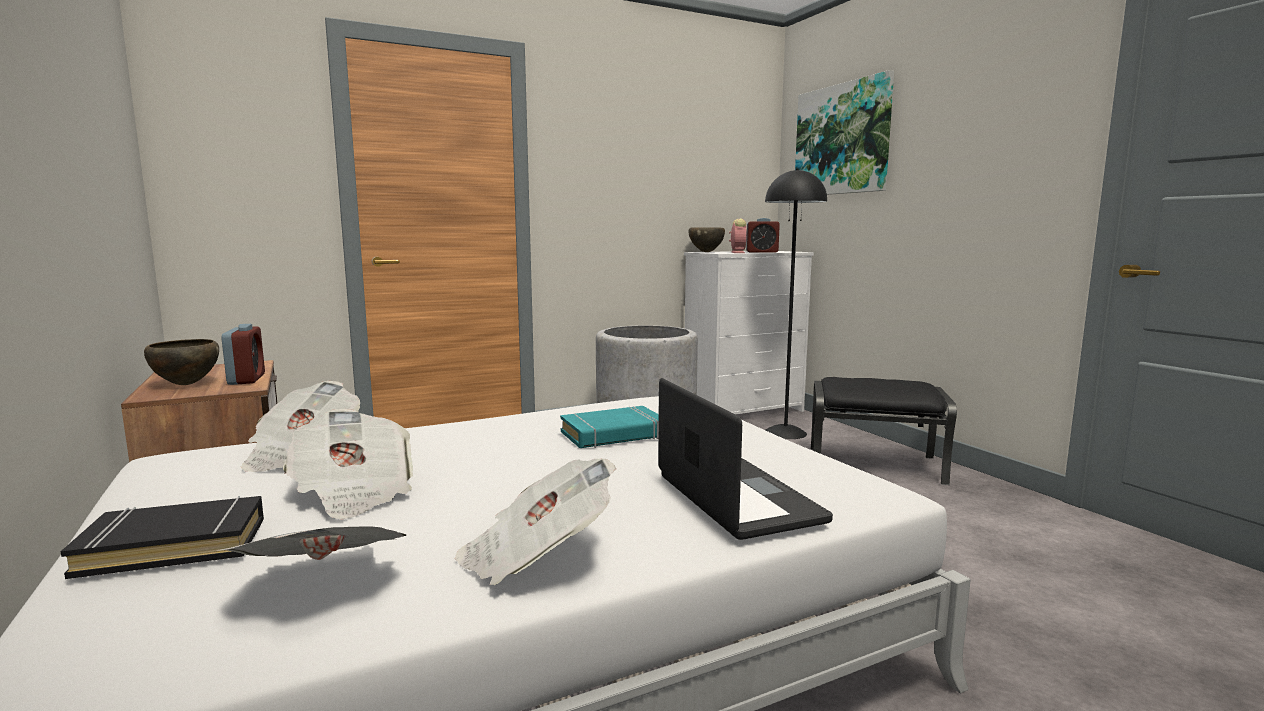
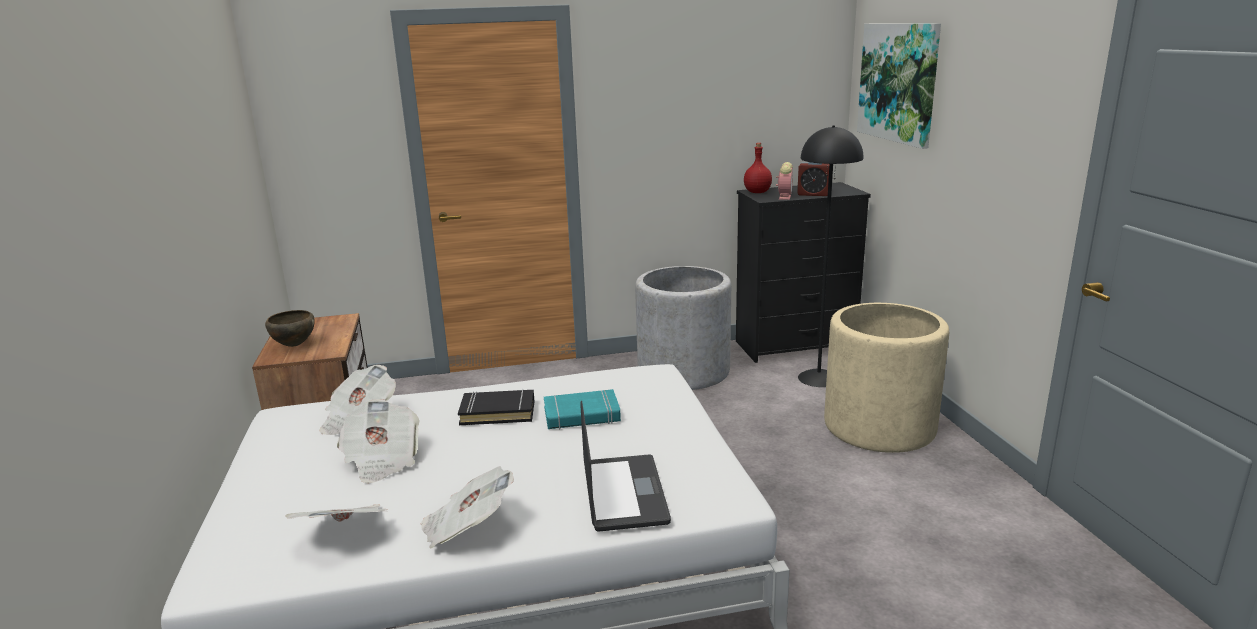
camera: 15 degrees right, 10 degrees up
black book [60,496,264,579] -> black book moved to [458,389,535,425]
alarm clock [221,324,265,385] -> none
white dresser [684,251,814,415] -> black dresser [736,182,871,363]
brown bowl [689,227,725,252] -> red bottle [744,143,772,193]
black ottoman [811,377,957,485] -> beige planter [824,303,949,453]

